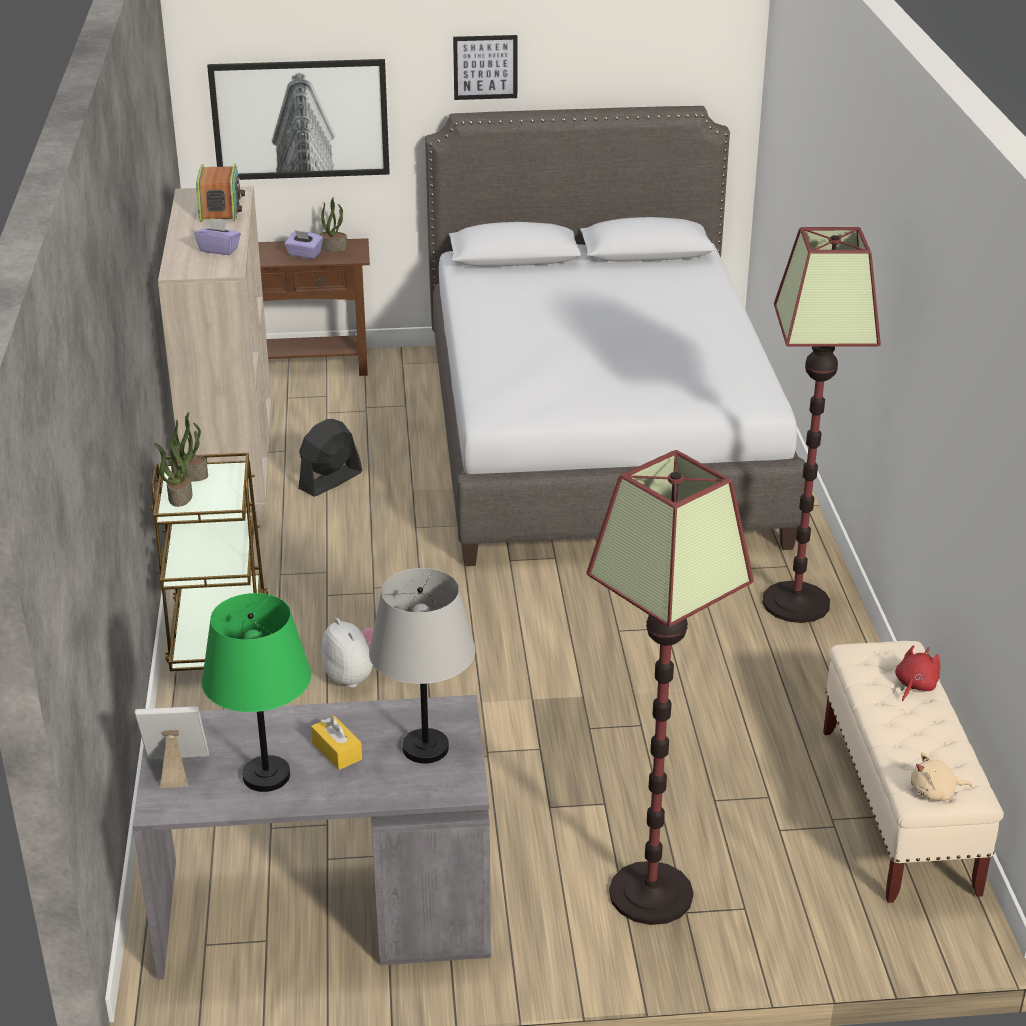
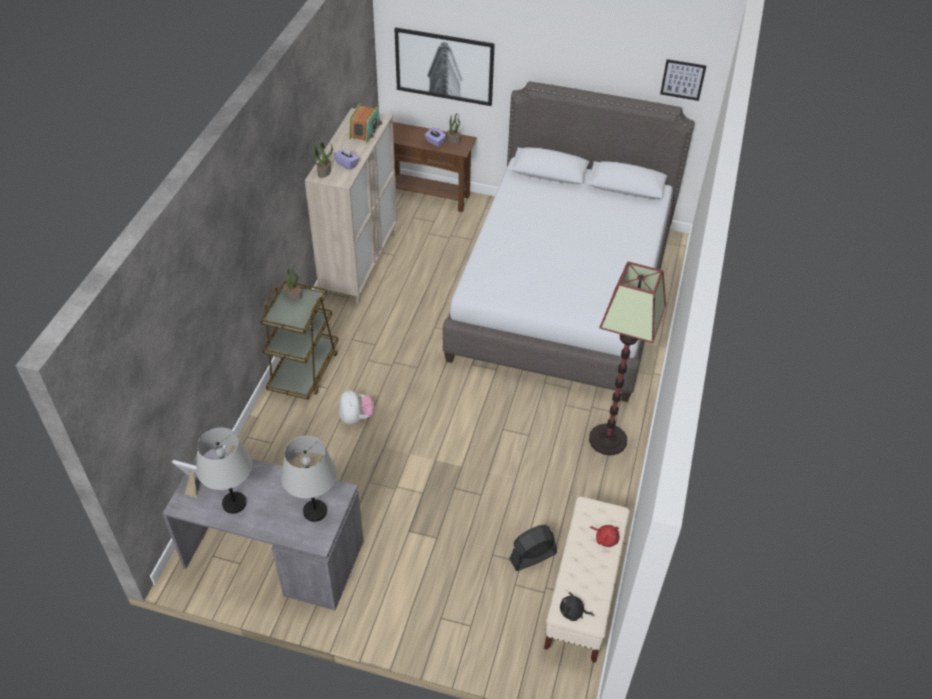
camera: 20 degrees right, 15 degrees up
potted plant [154,436,193,507] -> potted plant moved to [312,142,333,178]
green table lamp [202,593,311,792] -> grey table lamp [196,428,252,514]
black fan [298,419,362,497] -> black fan moved to [509,525,557,571]
yellow tissue box [311,716,362,770] -> none
picture [453,35,517,100] -> picture moved to [660,59,706,101]
floor lamp [586,450,754,925] -> none
red plush toy [895,645,940,701] -> red plush toy turned 75 degrees clockwise [590,525,619,547]
beige plush toy [911,753,972,801] -> black plush toy [560,592,594,621]

